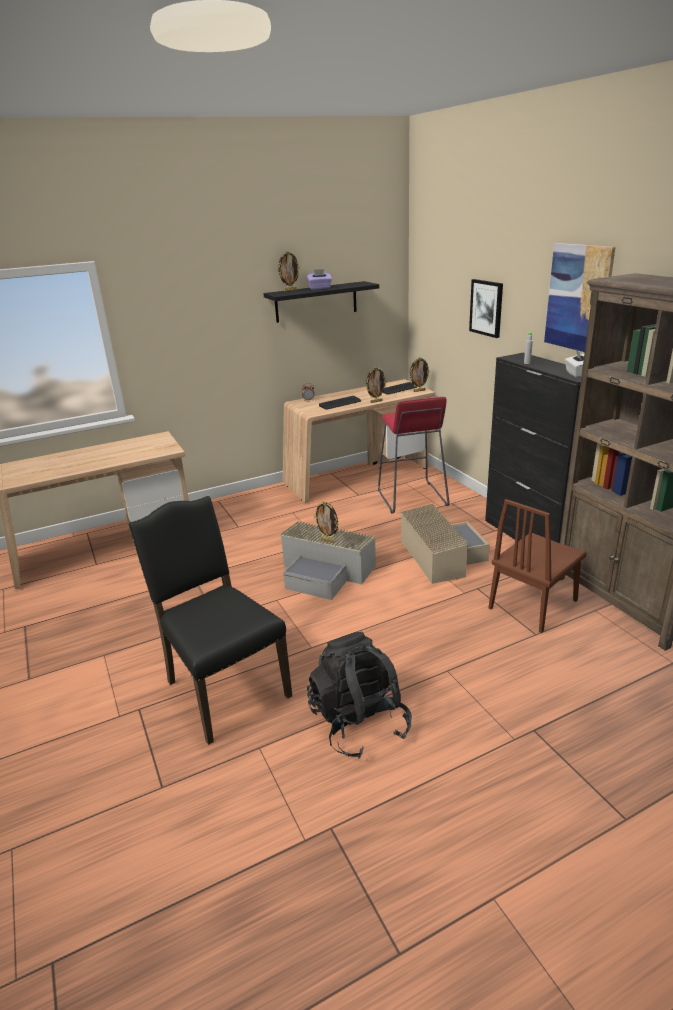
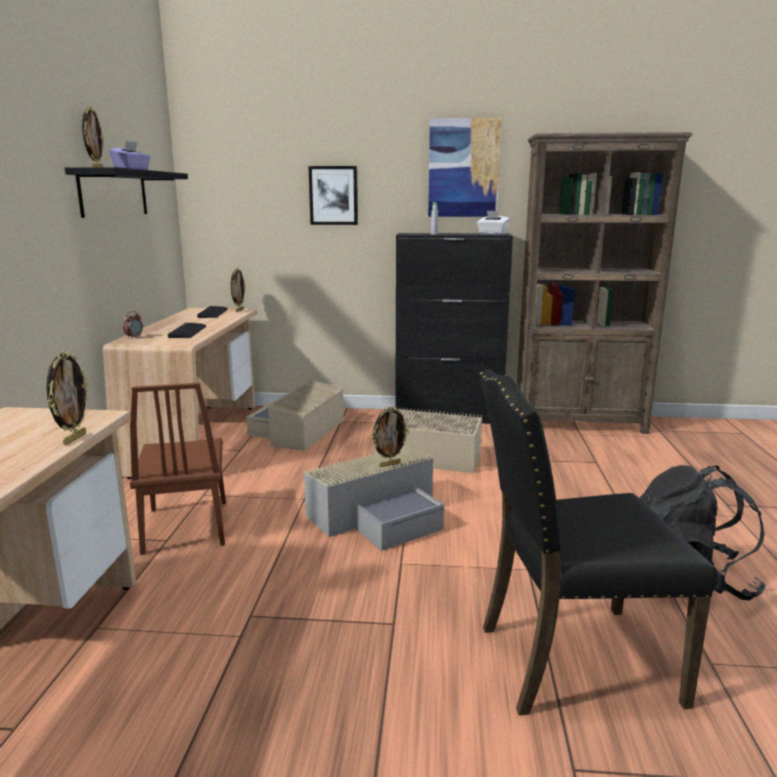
camera: 60 degrees left, 10 degrees down
picture frame [365,367,387,403] -> picture frame moved to [46,350,89,445]
red stool [378,397,450,514] -> beige storage box [246,380,344,451]
brown chair [488,499,587,633] -> brown chair moved to [130,383,226,555]

